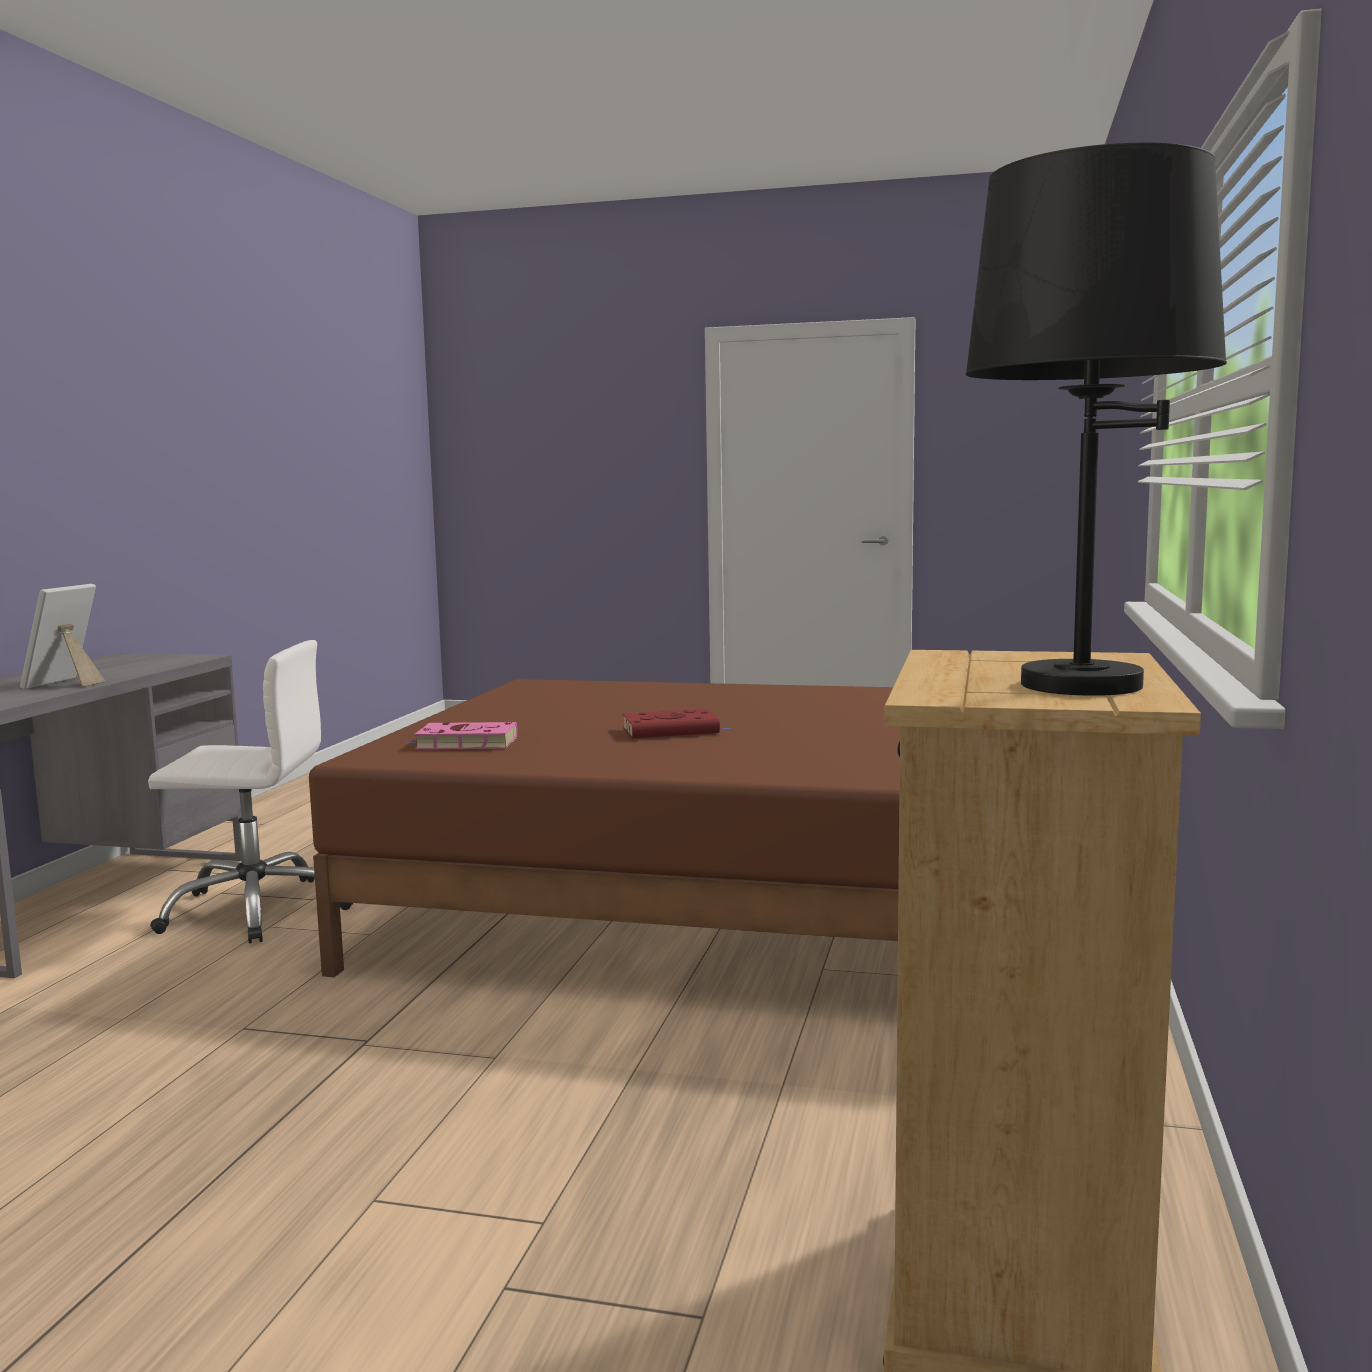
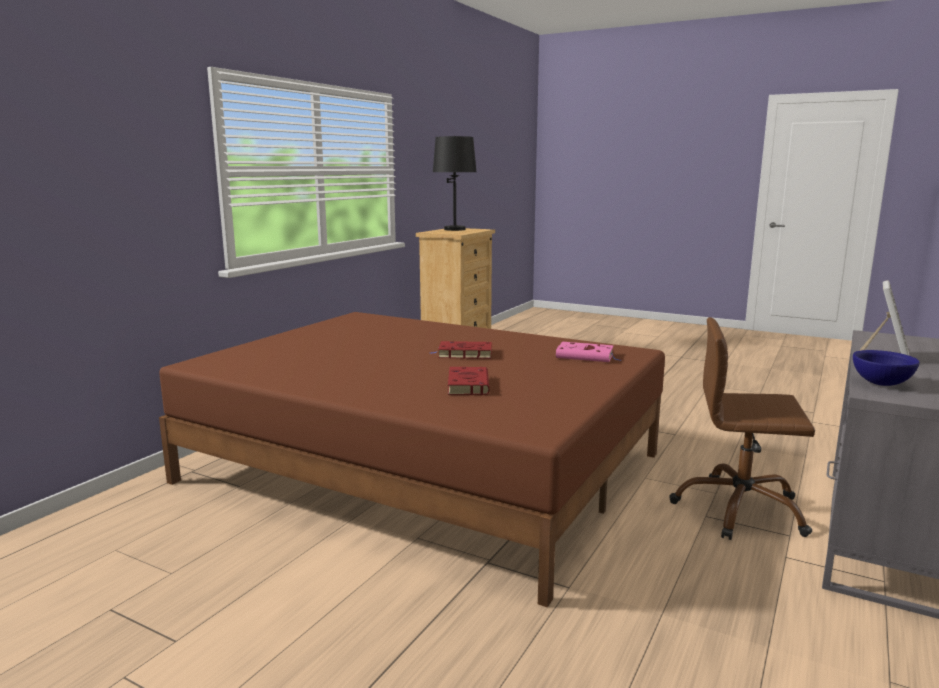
camera: 165 degrees left, 5 degrees up
white office chair [148,640,353,944] -> brown office chair [669,317,815,540]
none -> red book [448,367,489,395]
none -> blue bowl [853,350,920,386]

